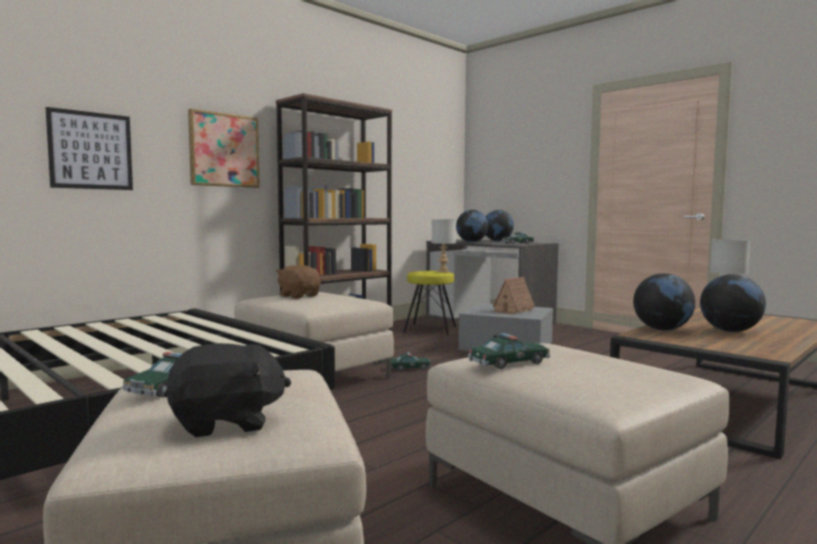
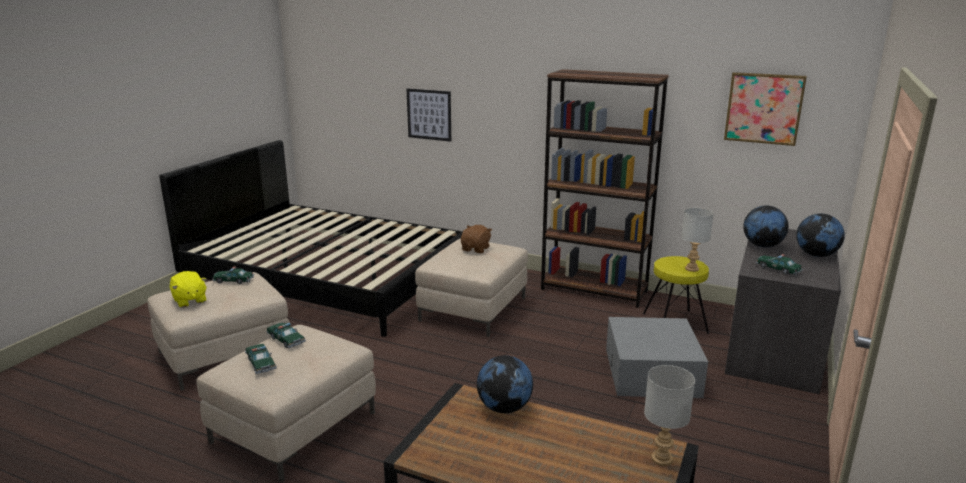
camera: 70 degrees right, 15 degrees up
black plush toy [164,343,291,437] -> yellow plush toy [170,271,207,307]
picture [188,109,260,188] -> picture moved to [724,72,807,146]
toy car [391,352,431,371] -> toy car moved to [245,344,277,374]
toy house [492,277,535,314] -> none
globe [700,274,766,332] -> none

